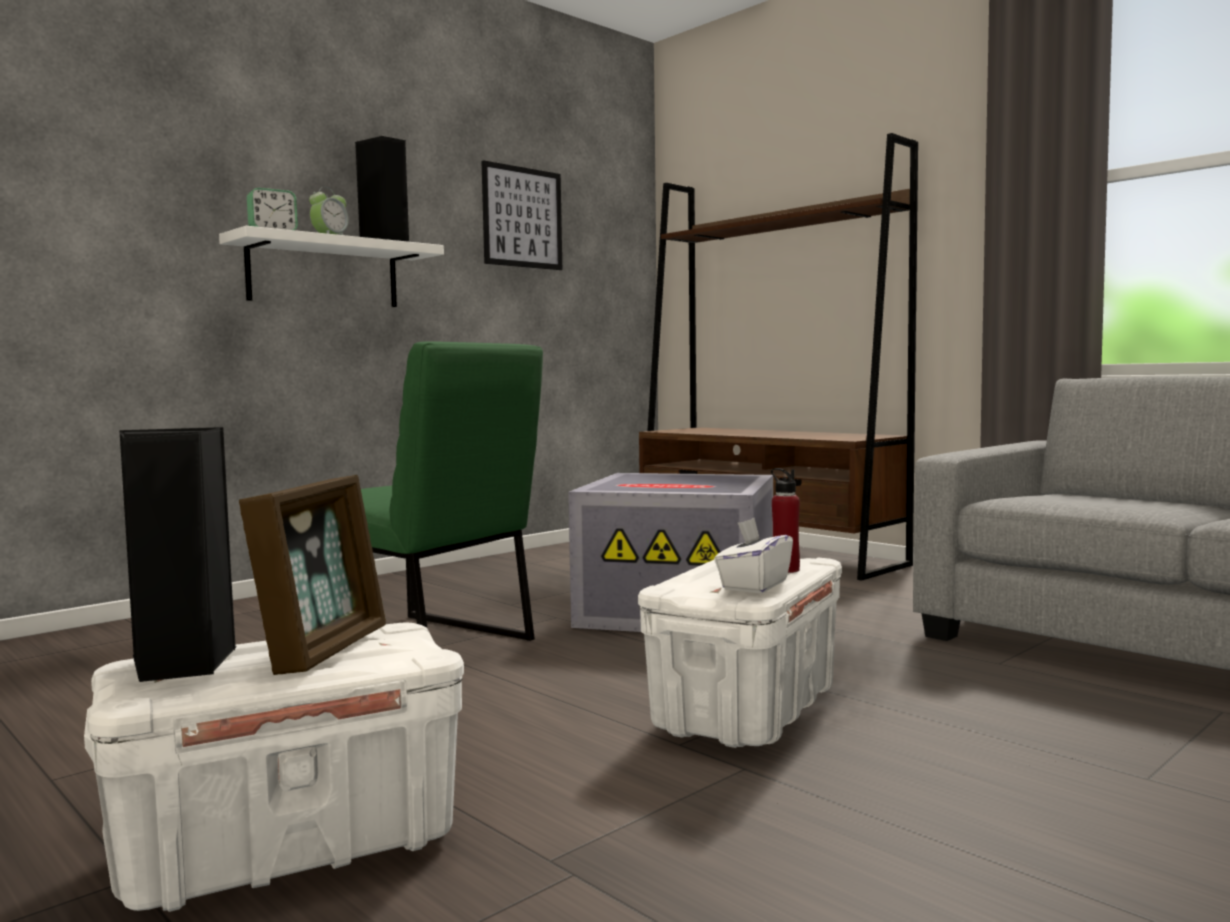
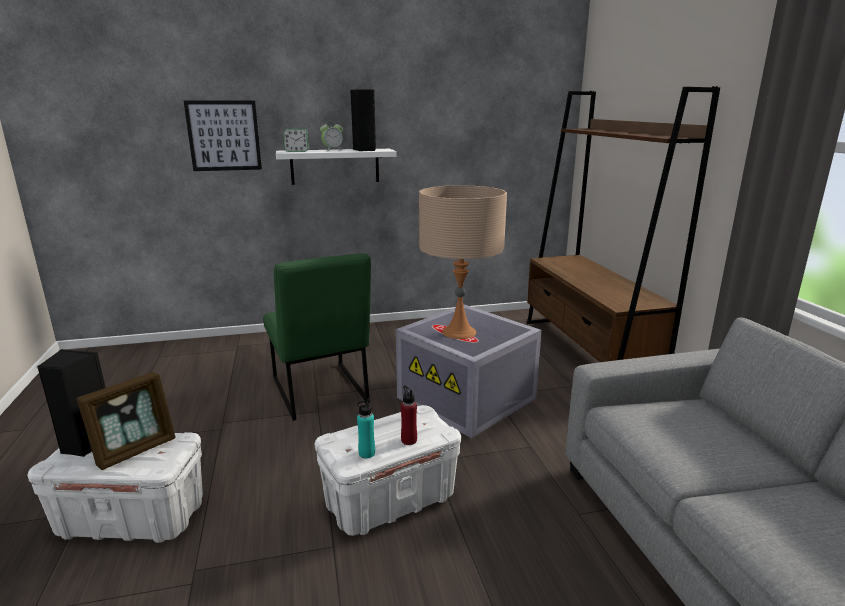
camera: 30 degrees right, 15 degrees up
picture [482,160,562,270] -> picture moved to [184,101,262,171]
white tissue box [714,518,793,593] -> turquoise bottle [357,398,375,459]
none -> beige table lamp [419,185,507,339]

